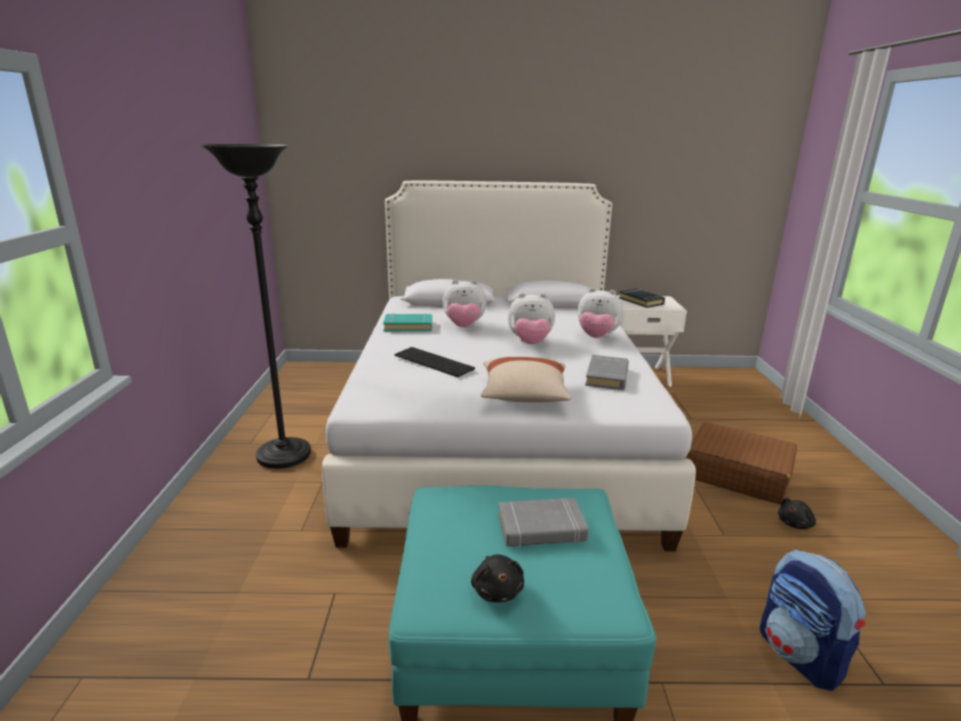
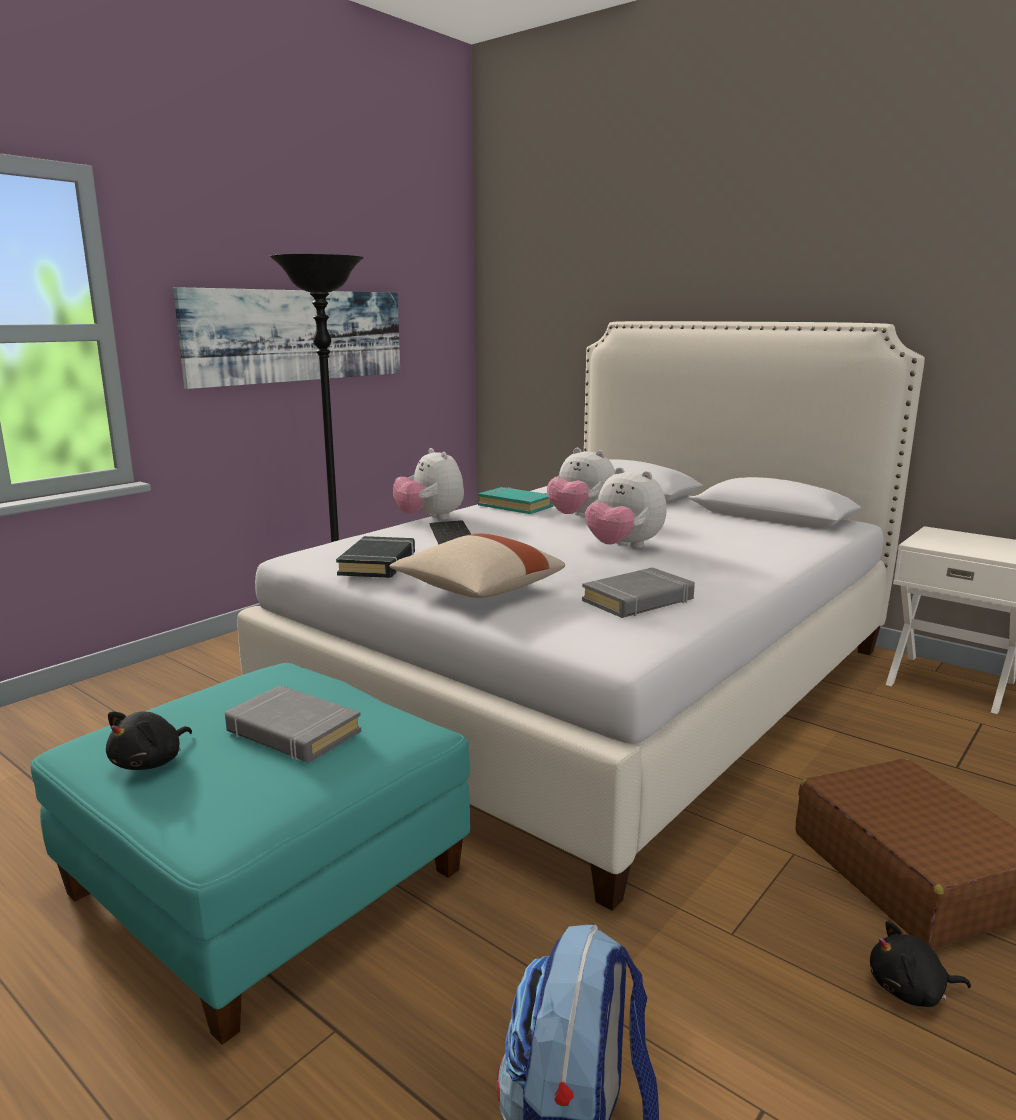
camera: 40 degrees right, 5 degrees down
plush toy [578,288,624,338] -> plush toy moved to [393,448,464,520]
black book [619,289,665,308] -> black book moved to [336,536,415,578]
none -> picture [173,287,400,389]

